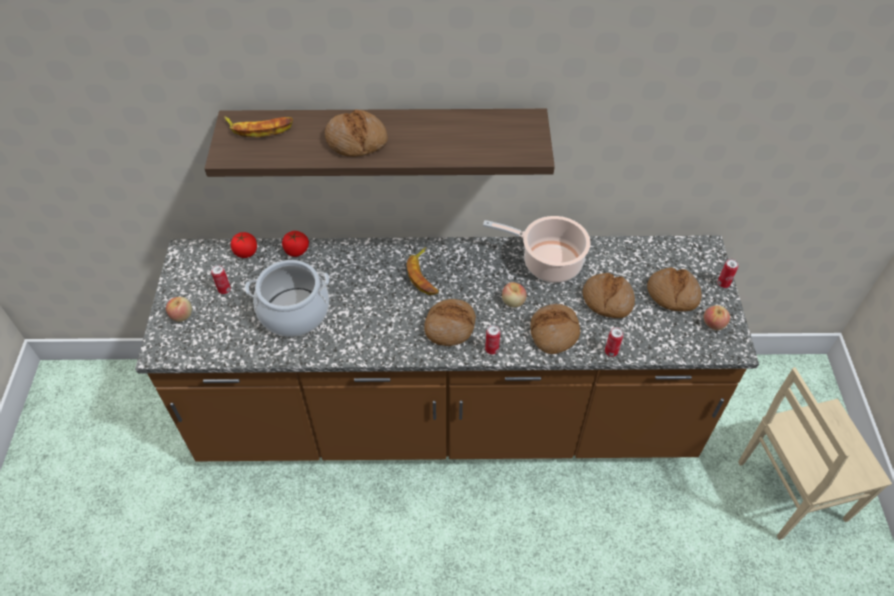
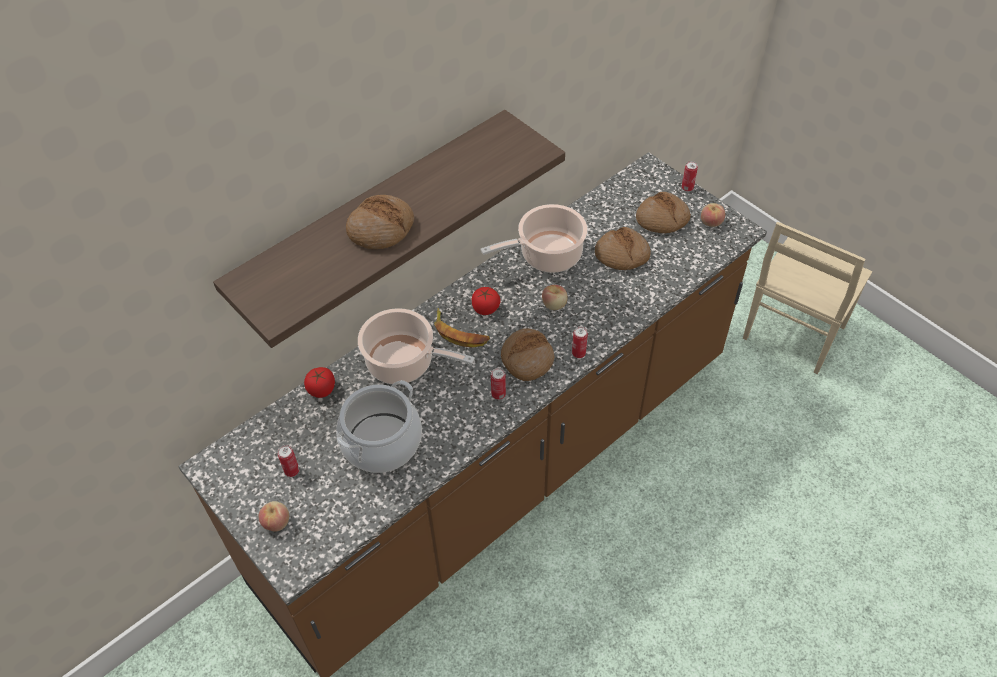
camera: 40 degrees left, 0 degrees up
banana [224,116,293,137] -> none
tomato [231,232,257,258] -> tomato moved to [472,287,500,315]
bread [530,304,580,354] -> none
can [605,327,624,357] -> can moved to [491,368,506,400]
none -> cooking pot [358,308,475,385]

